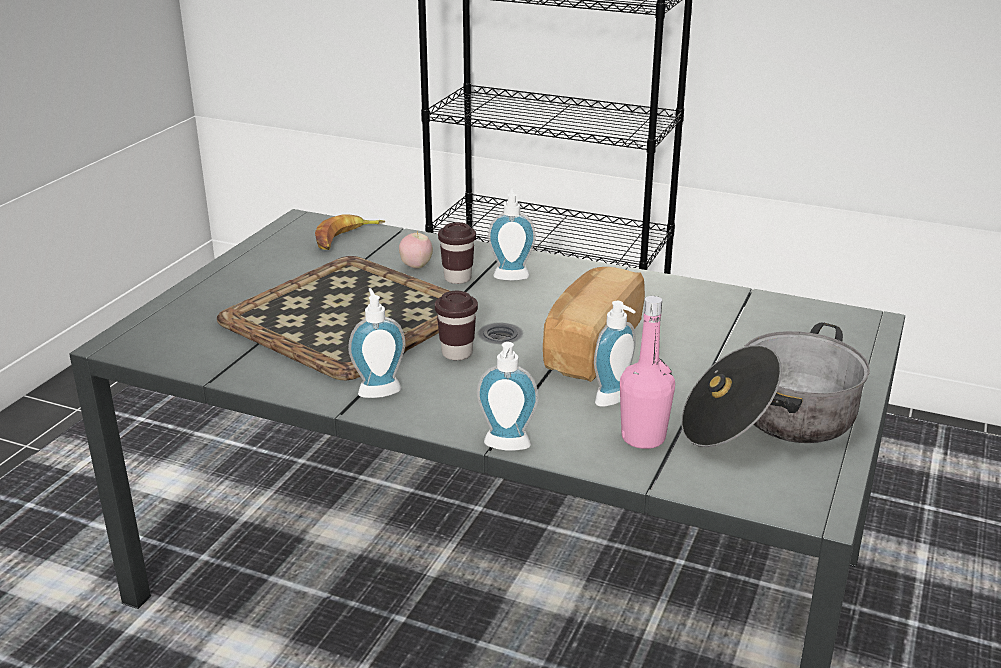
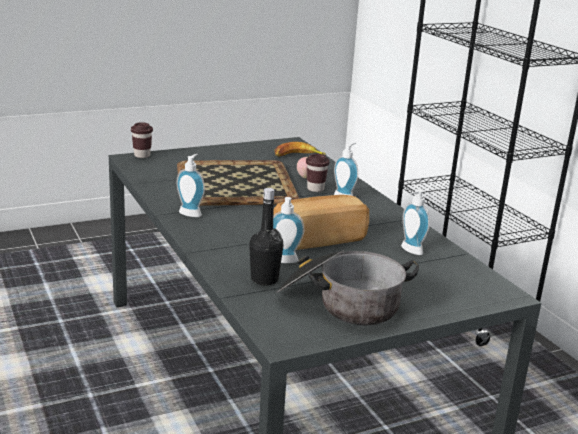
camera: 40 degrees right, 5 degrees down
brown cup [435,291,478,360] -> brown cup moved to [131,122,153,158]
soap dispenser [477,342,539,451] -> soap dispenser moved to [401,189,430,255]
pink bottle [620,296,675,449] -> black bottle [249,188,284,286]

